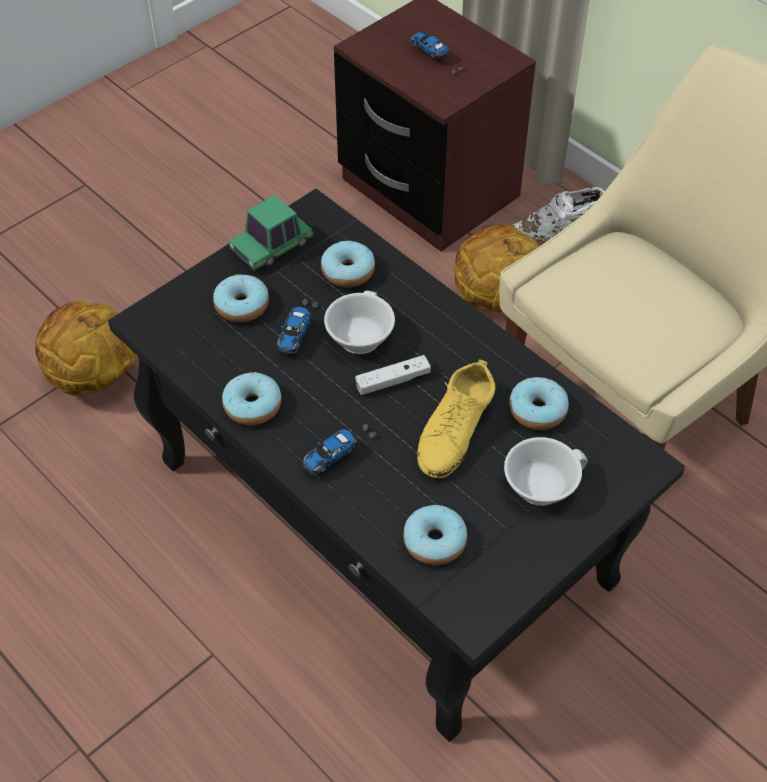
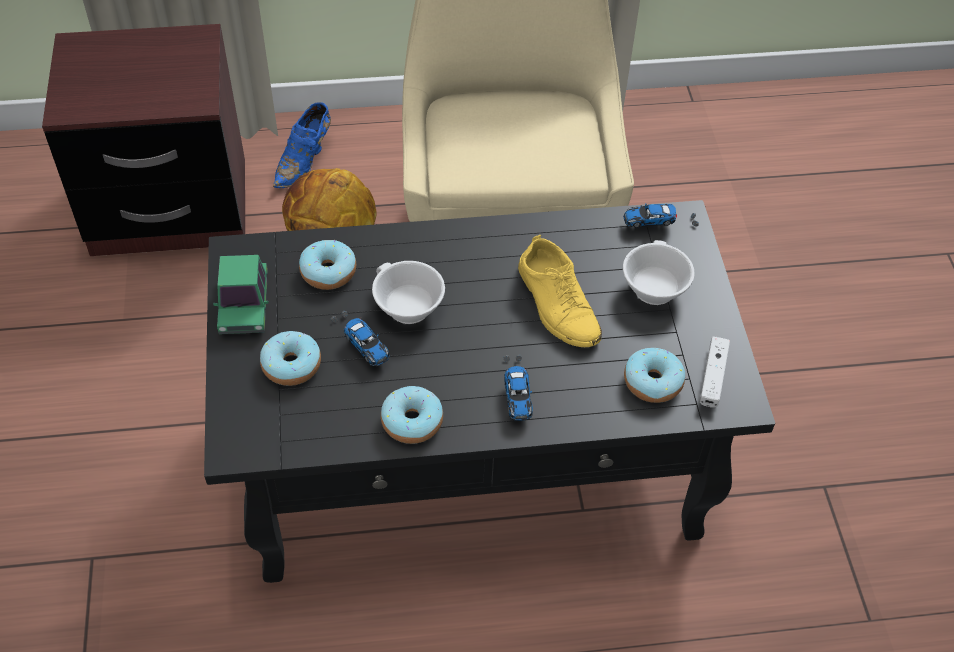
camera: 55 degrees left, 0 degrees up
basketball [35,301,136,396] -> none
white game controller [355,355,431,395] -> white game controller moved to [700,336,730,408]
toy car [410,32,463,74] -> toy car moved to [623,203,699,228]
donut [509,377,569,430] -> none
white shoe [512,187,605,241] -> blue shoe [273,102,331,188]

